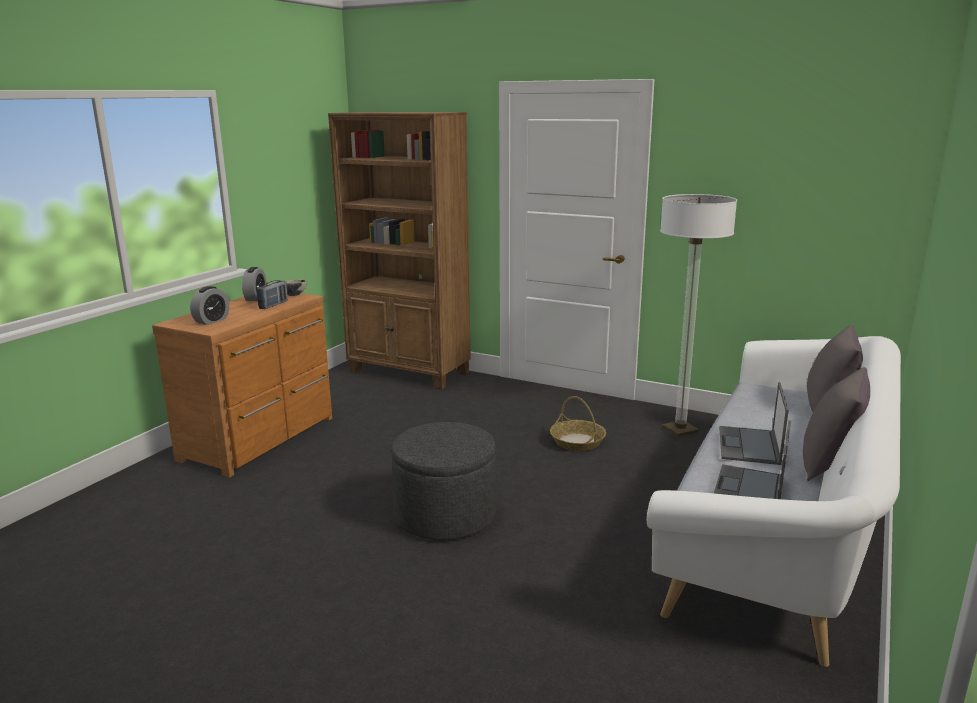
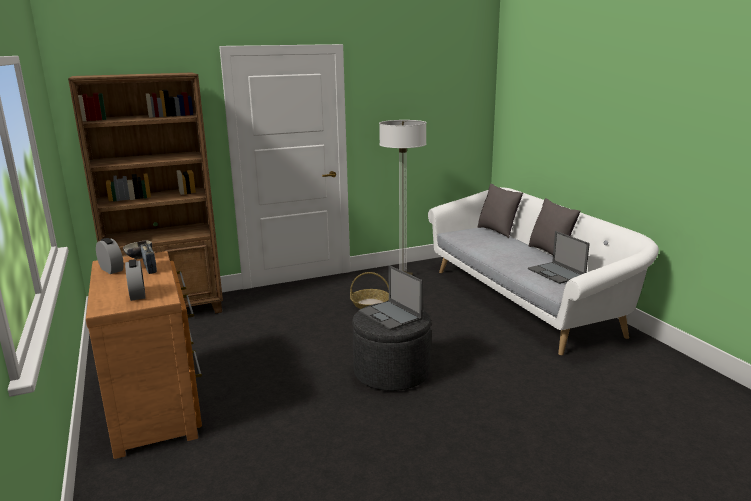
camera: 50 degrees left, 0 degrees up
laptop [719,382,789,465] -> laptop moved to [359,265,423,330]

